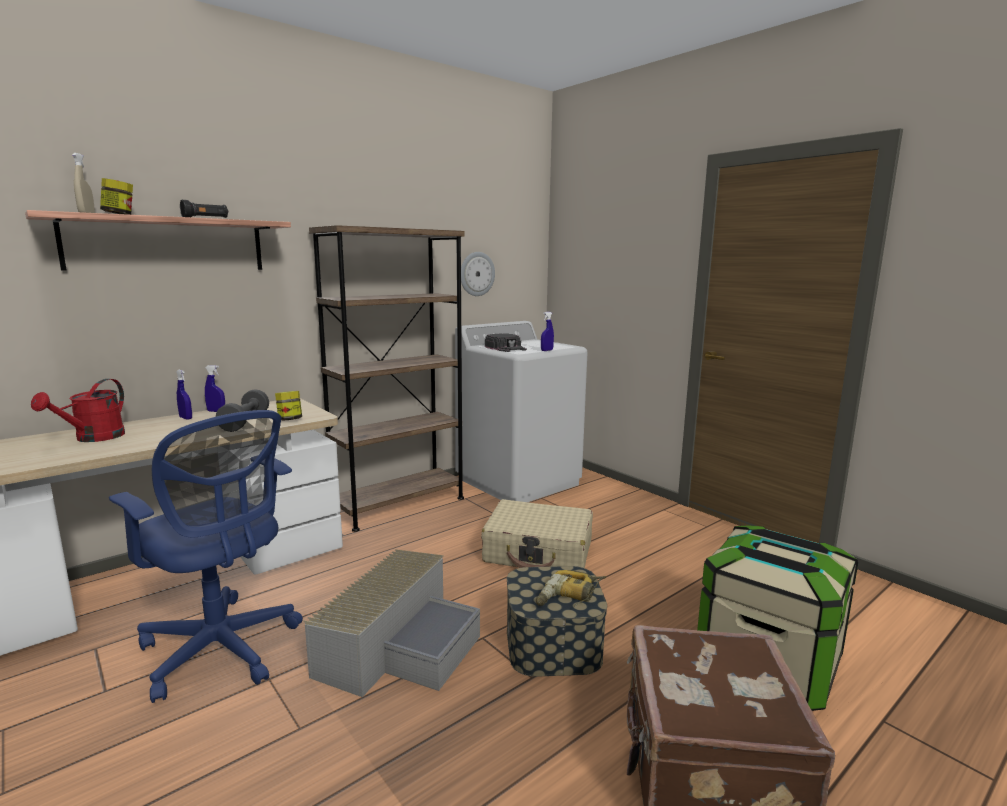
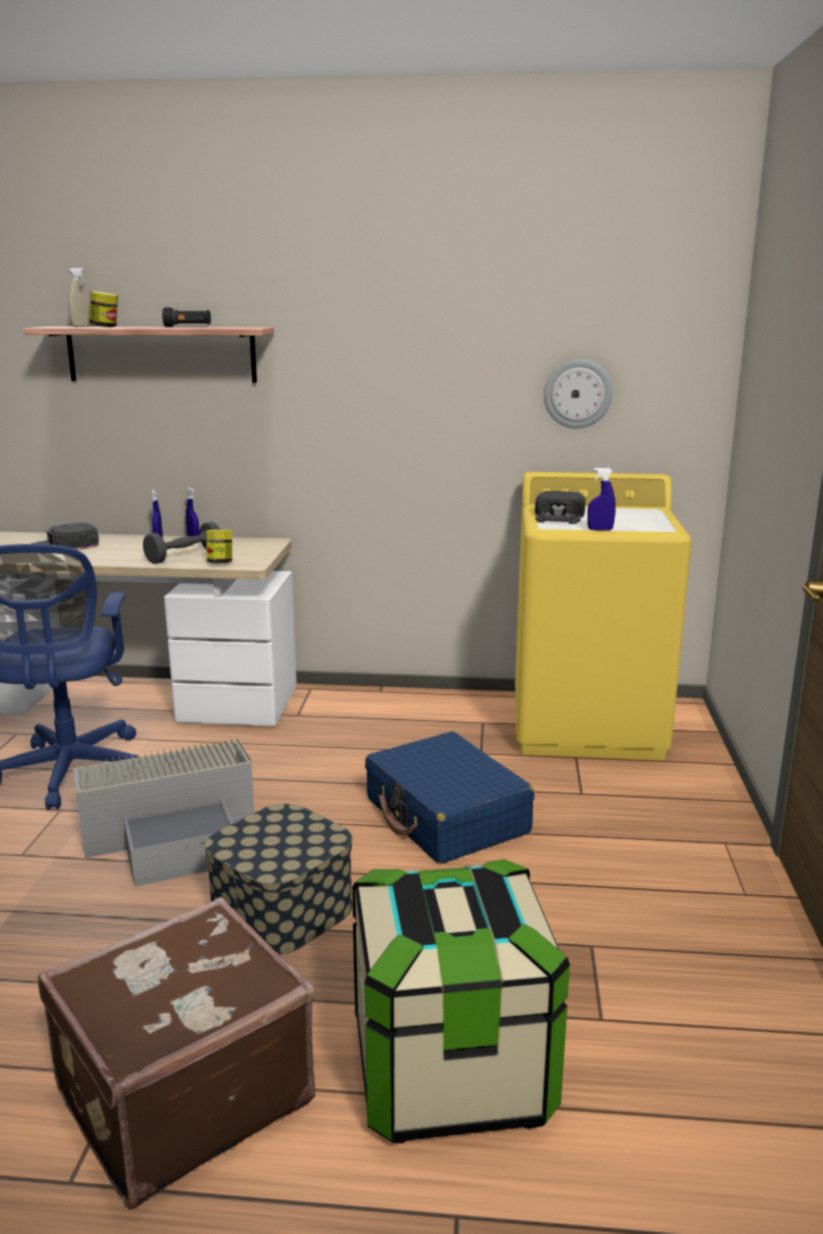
camera: 45 degrees right, 5 degrees up
red watering can [31,379,125,442] -> black cap [31,523,99,550]
brown bookcase [309,225,464,532] -> none
white washing machine [455,321,588,502] -> yellow washing machine [515,472,692,761]
beige suitcase [481,499,593,568] -> blue suitcase [365,731,534,864]
power drill [536,570,606,607] -> none

